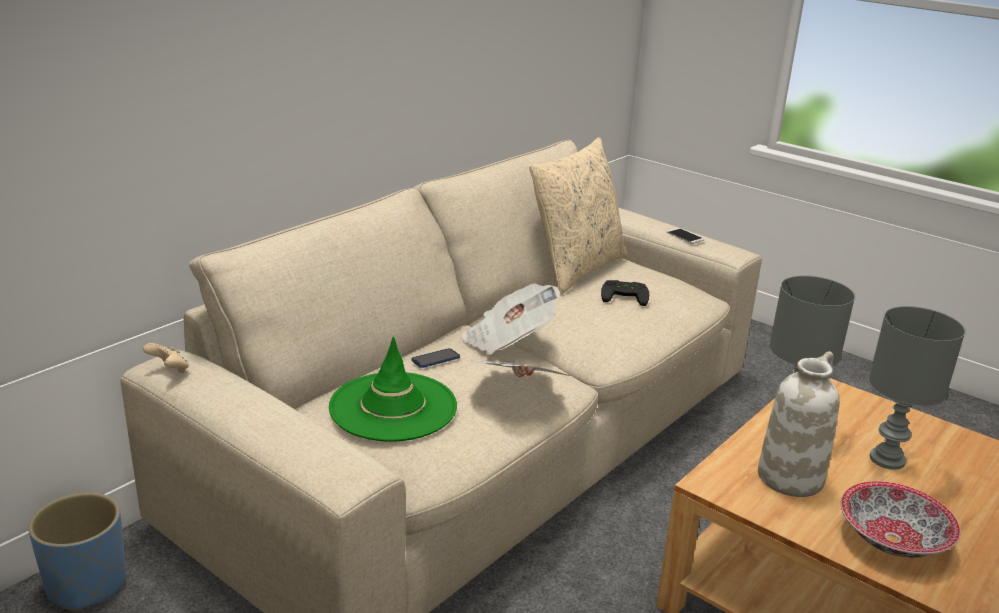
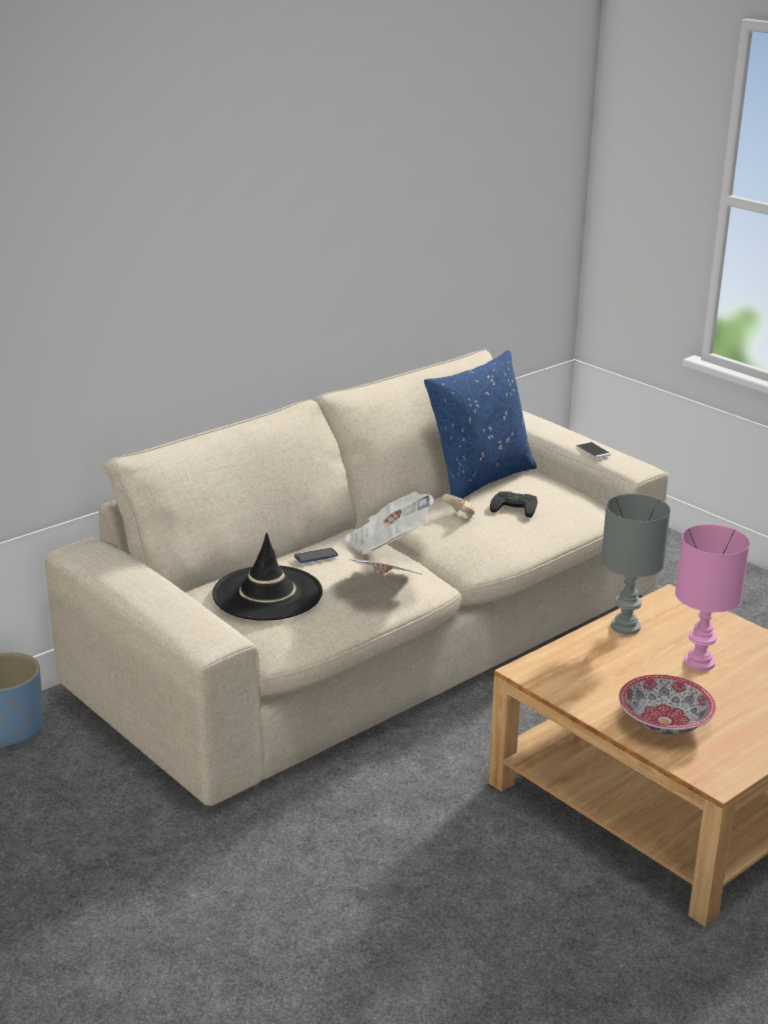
camera: 10 degrees right, 0 degrees up
beige game controller [143,343,189,373] -> beige game controller moved to [442,494,475,518]
green hat [329,337,457,442] -> black hat [212,533,323,621]
beige pillow [529,137,627,294] -> blue pillow [424,350,537,499]
white vase [758,351,840,497] -> none
grey table lamp [869,306,965,470] -> pink table lamp [675,524,750,671]

